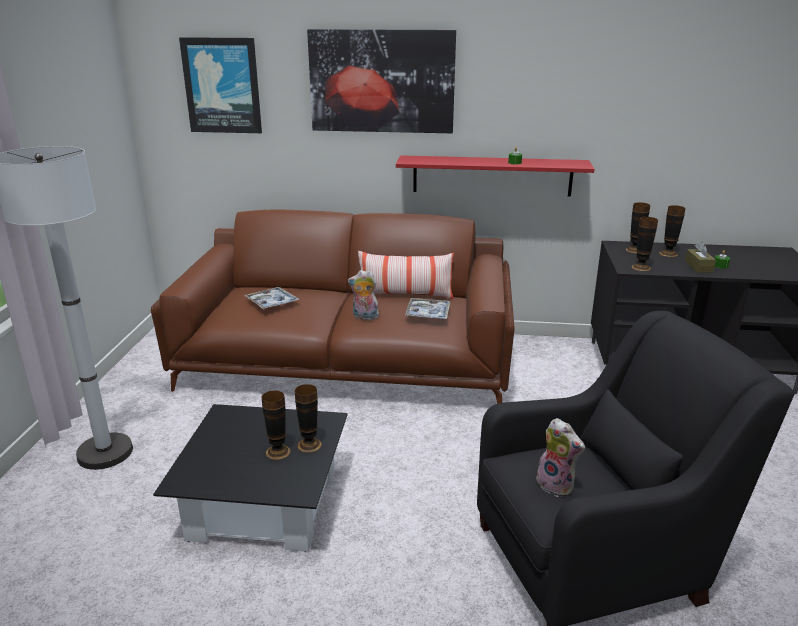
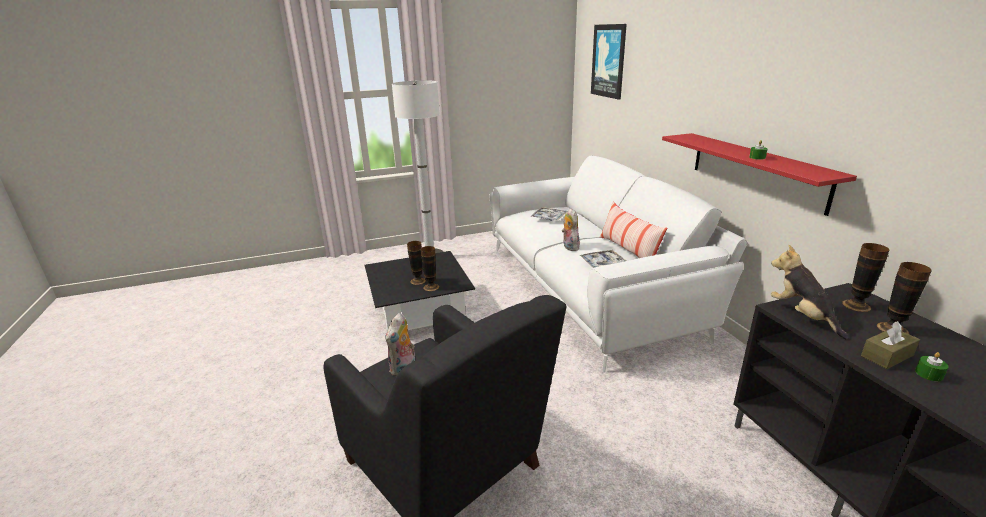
camera: 65 degrees right, 0 degrees up
brown sofa [151,210,515,404] -> white sofa [489,156,747,373]
picture [307,29,456,133] -> none
vase [631,217,658,271] -> plush toy [771,245,849,340]

